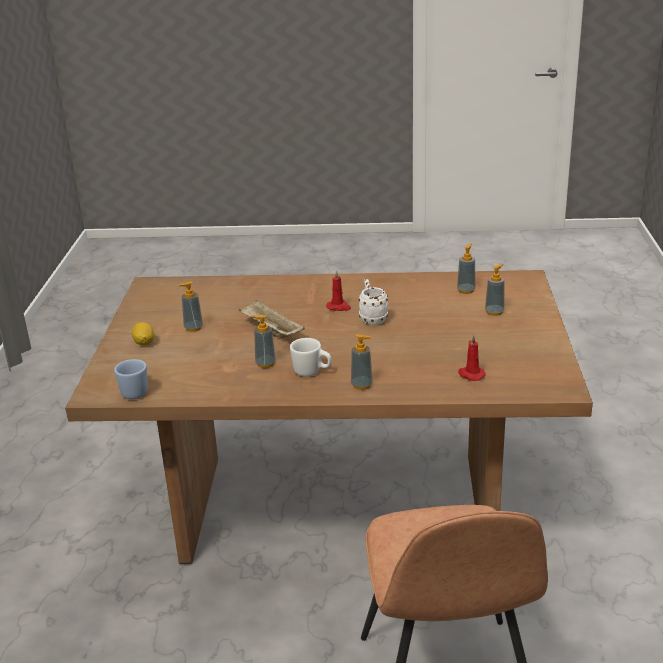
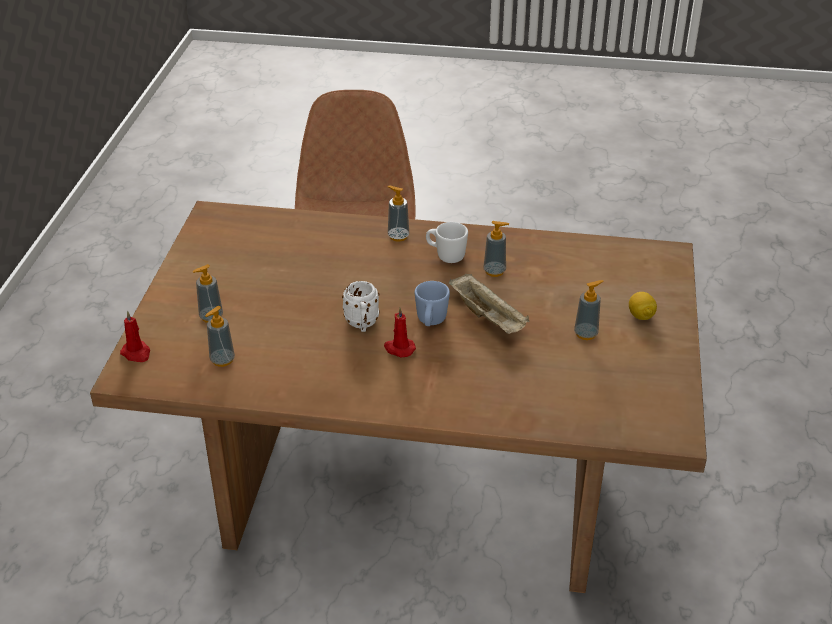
camera: 175 degrees left, 10 degrees up
blue mug [114,359,148,399] -> blue mug moved to [415,281,450,326]
red candle [458,334,486,381] -> red candle moved to [120,311,150,362]

